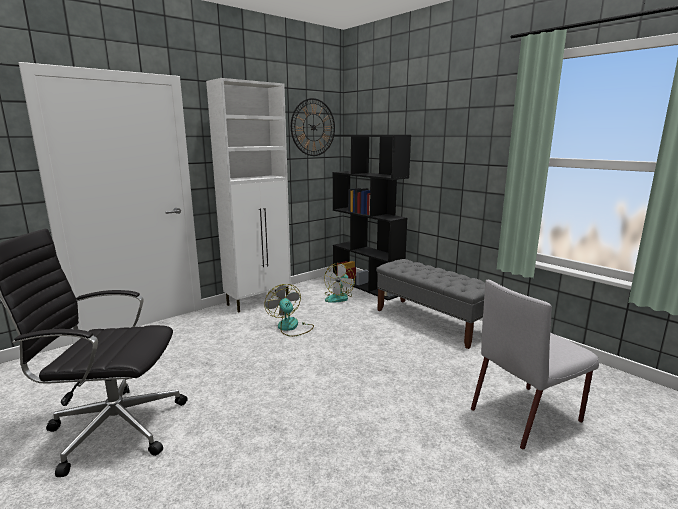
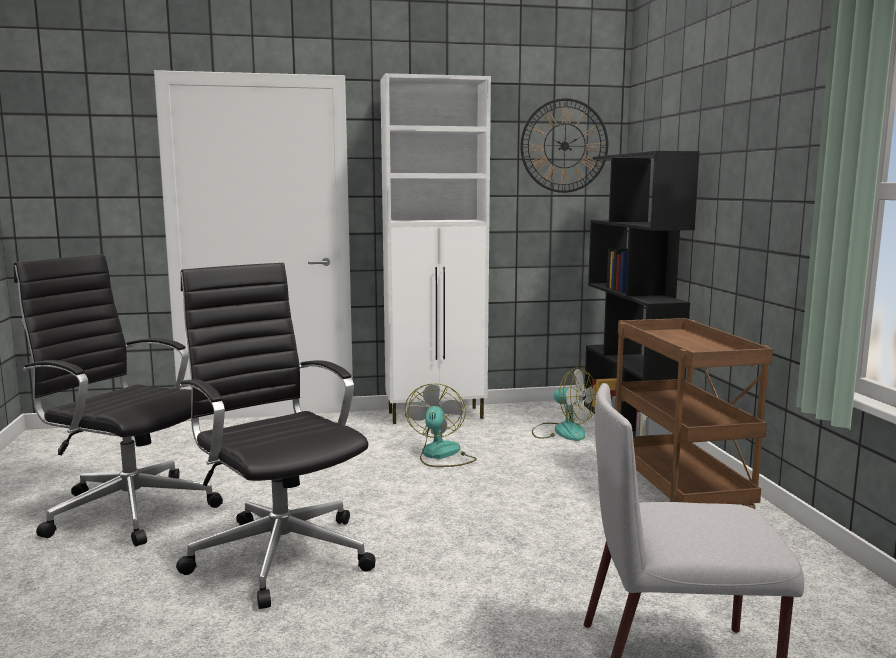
camera: 30 degrees right, 5 degrees down
fan [324,263,355,303] -> fan turned 105 degrees counterclockwise [532,367,597,441]
grey bench [376,259,485,349] -> brown cart [615,318,773,509]
none -> black office chair [176,263,376,609]

